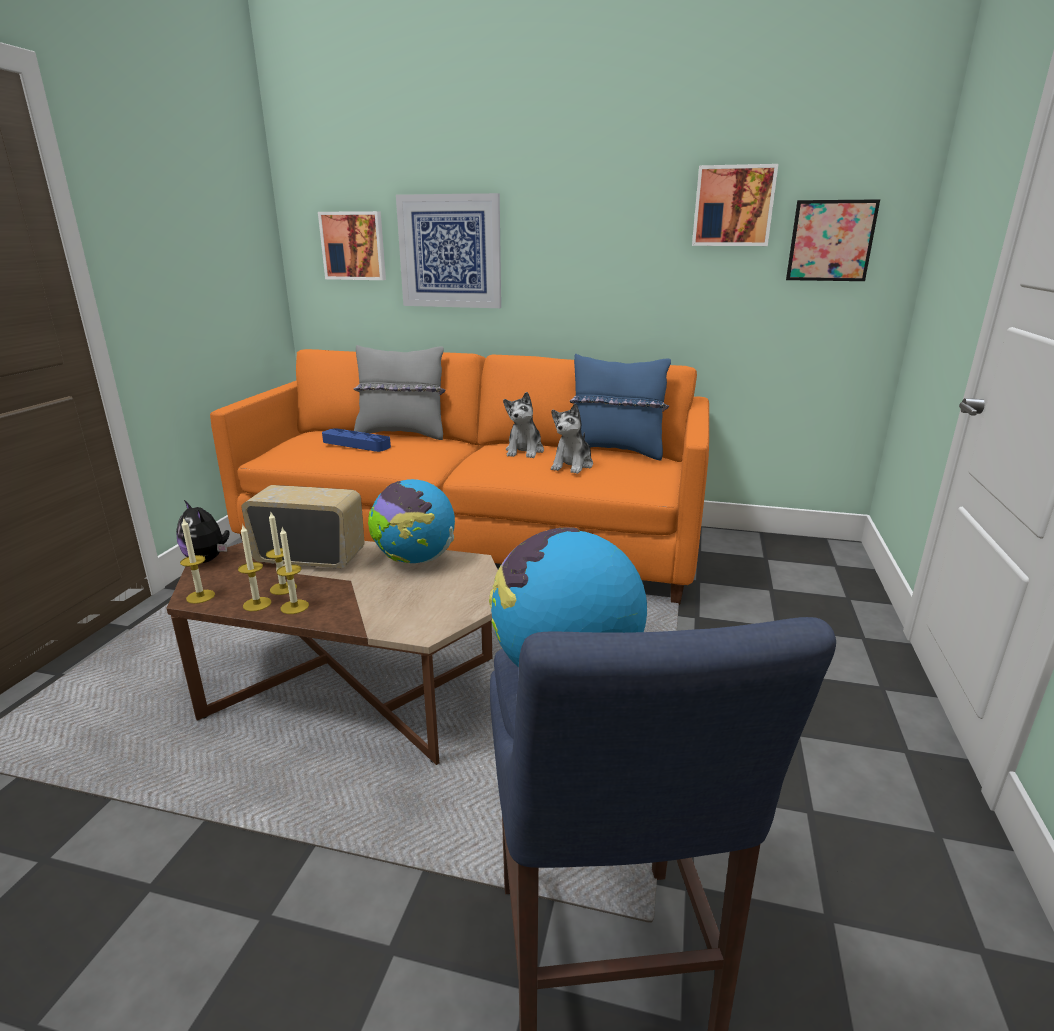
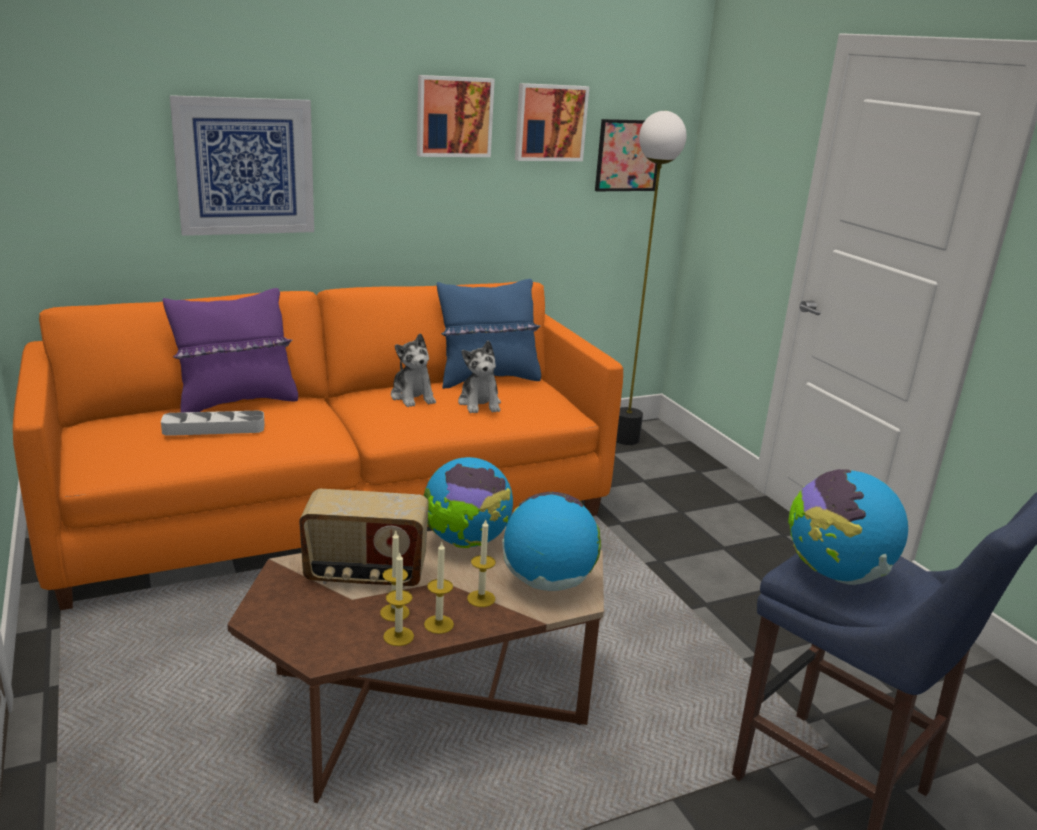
camera: 40 degrees left, 0 degrees up
plush toy [176,500,230,563] -> none
candle [180,518,215,604] -> candle moved to [467,518,495,607]
radio [241,485,365,569] -> radio turned 150 degrees counterclockwise [299,489,429,588]
picture [318,211,386,280] -> picture moved to [417,75,495,157]
blue tray [322,428,391,452] -> grey tray [161,411,265,436]
grey pillow [354,345,445,440] -> purple pillow [163,288,298,413]
none -> globe [502,492,601,591]
none -> floor lamp [616,111,687,445]

